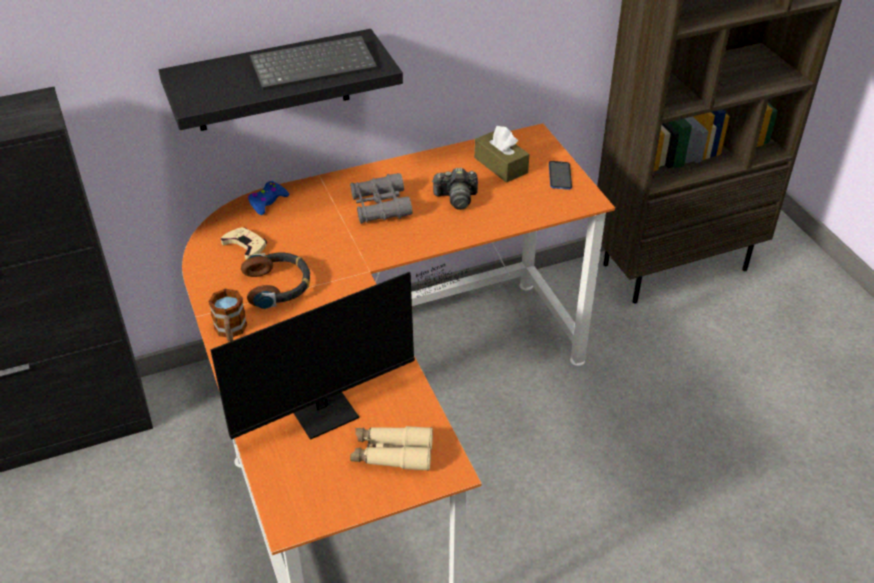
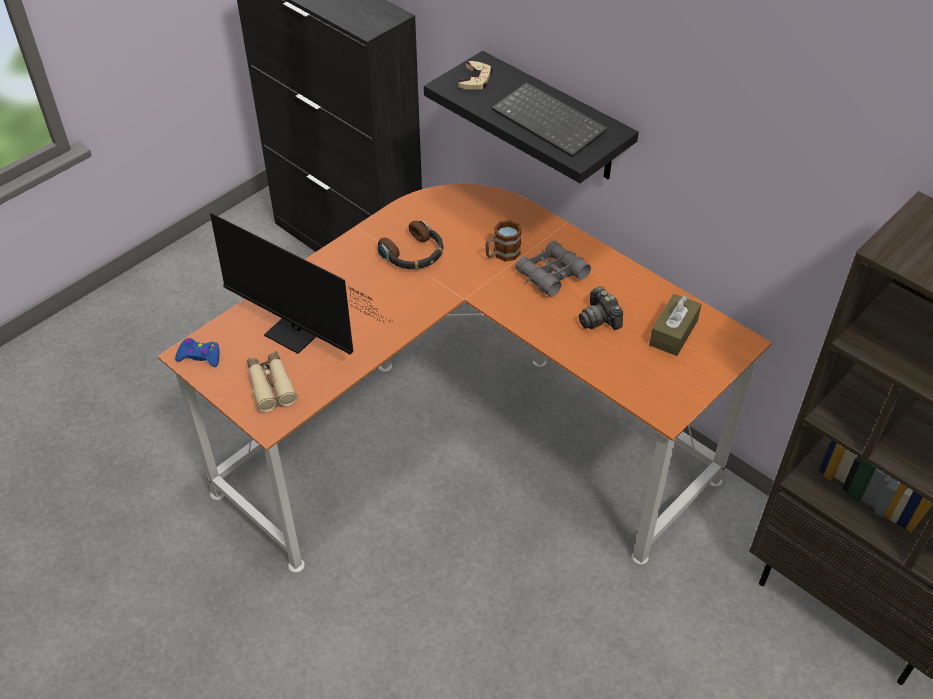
camera: 65 degrees right, 5 degrees up
mug [209,289,247,342] -> mug moved to [485,220,522,261]
beige game controller [221,227,267,259] -> beige game controller moved to [458,61,493,90]
blue game controller [248,181,289,215] -> blue game controller moved to [175,338,220,367]
phone [549,161,572,190] -> none

